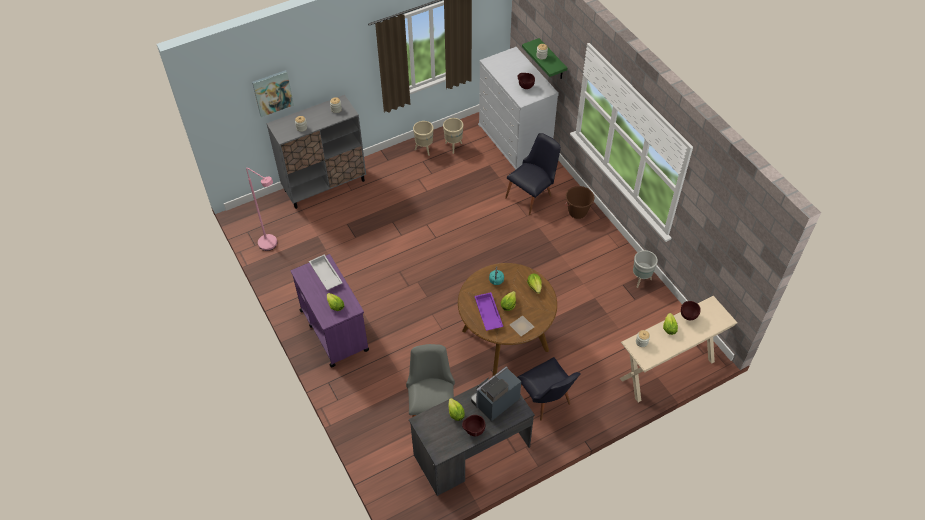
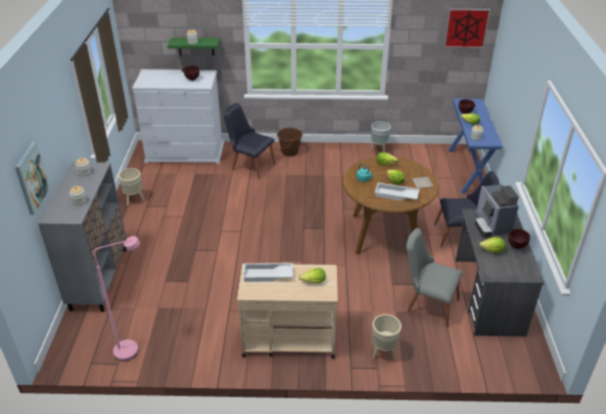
camera: 60 degrees left, 15 degrees down
purple cart [291,254,369,367] -> beige cart [237,264,338,358]
beige planter [443,118,463,154] -> beige planter moved to [372,314,402,359]
purple tray [474,292,503,331] -> white tray [375,183,420,201]
black chair [505,133,561,215] -> black chair turned 45 degrees counterclockwise [223,103,275,179]
beige console table [620,296,737,402] -> blue console table [448,99,503,194]
none -> picture [444,9,490,48]

